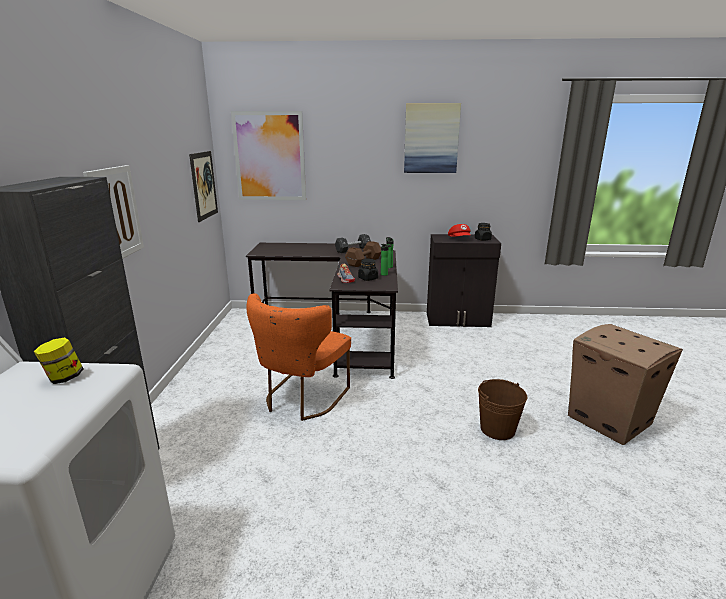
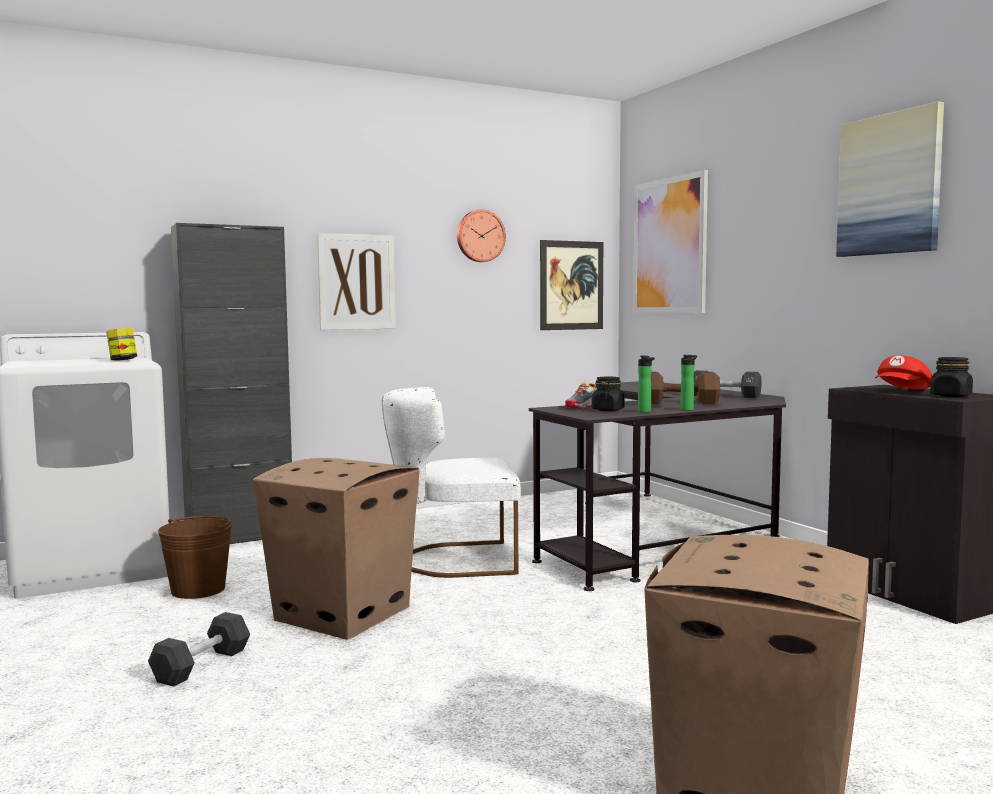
camera: 60 degrees right, 15 degrees down
orange chair [247,294,351,421] -> white chair [382,387,521,578]
brown bucket [478,379,527,440] -> brown bucket moved to [158,516,232,599]
none -> black dumbbell [148,612,250,687]
none -> cardboard box [253,458,419,640]
none -> wall clock [457,209,506,262]

